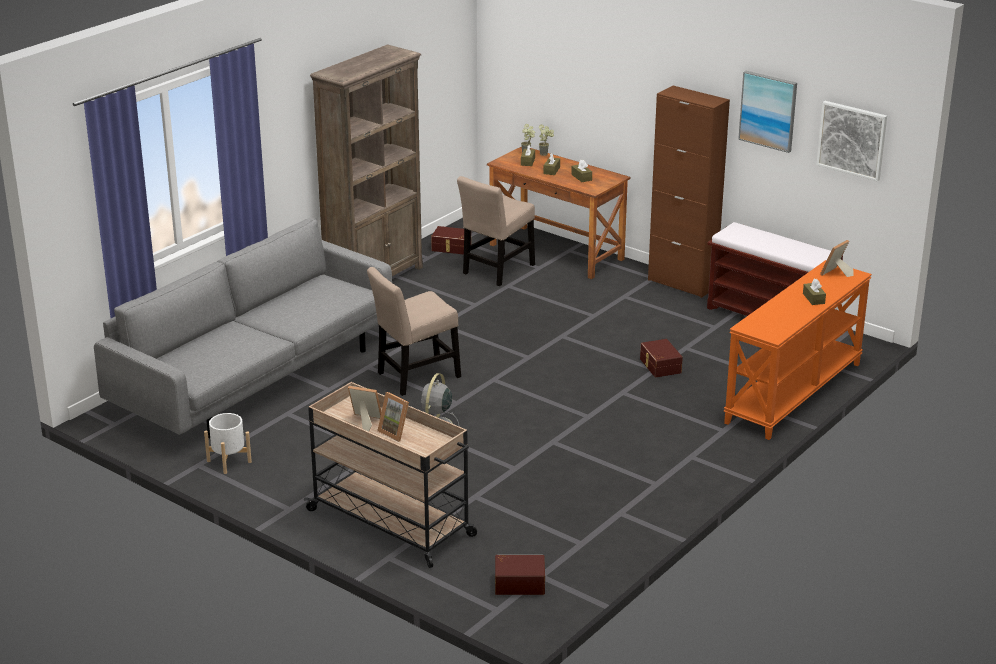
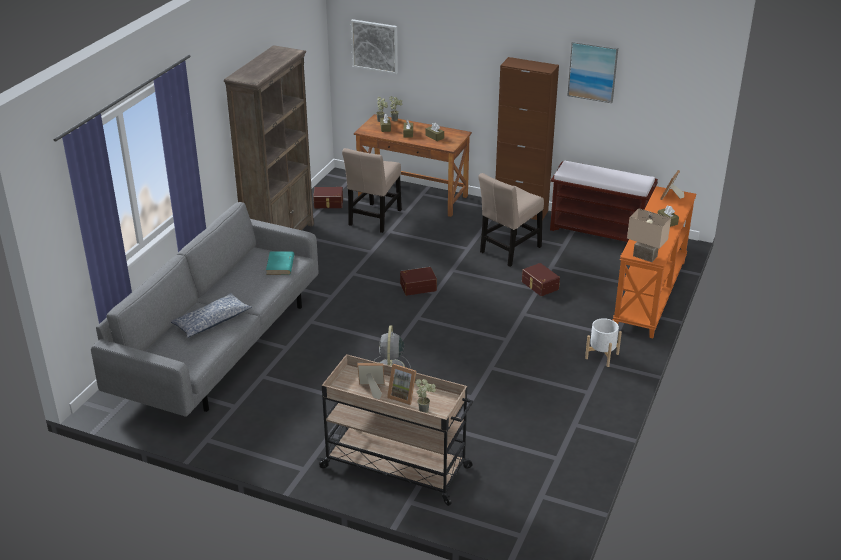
camera: 15 degrees left, 5 degrees up
white planter [204,413,252,474] -> white planter moved to [585,318,622,367]
beige chair [367,267,461,396] -> beige chair moved to [478,173,544,267]
brown storage box [495,555,545,595] -> brown storage box moved to [400,267,437,296]
picture [816,101,887,181] -> picture moved to [351,19,398,74]
none -> pillow [171,293,252,338]
none -> turquoise book [266,251,294,275]
none -> potted plant [415,379,436,413]
none -> beige table lamp [627,208,671,262]

